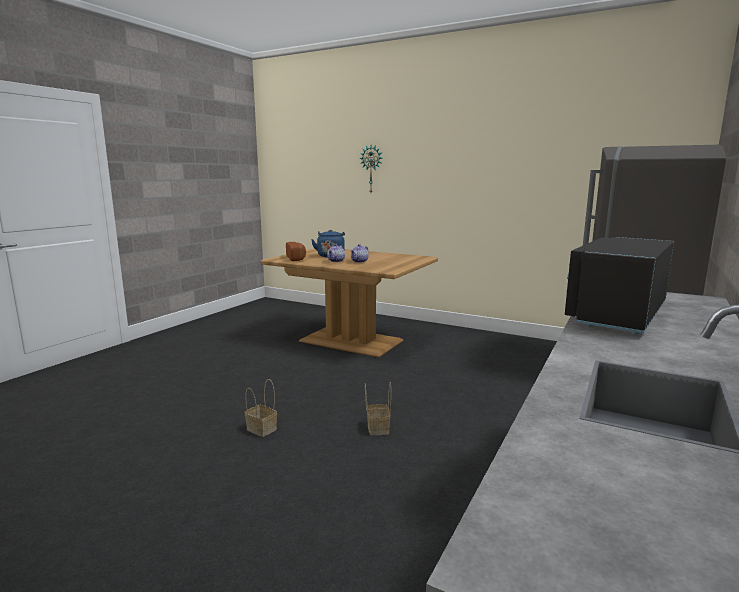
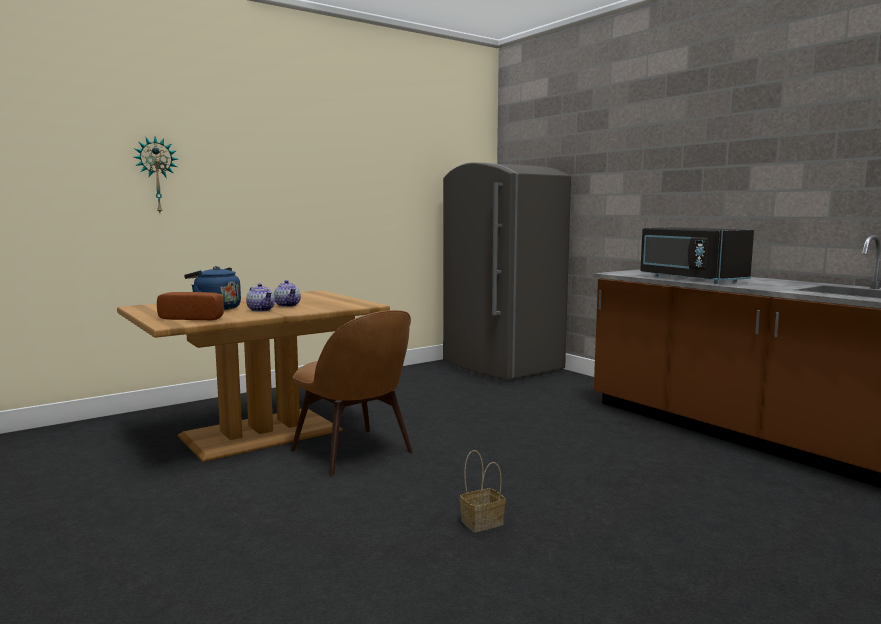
camera: 65 degrees left, 5 degrees down
basket [365,382,391,435] -> none
none -> brown chair [291,310,413,476]

